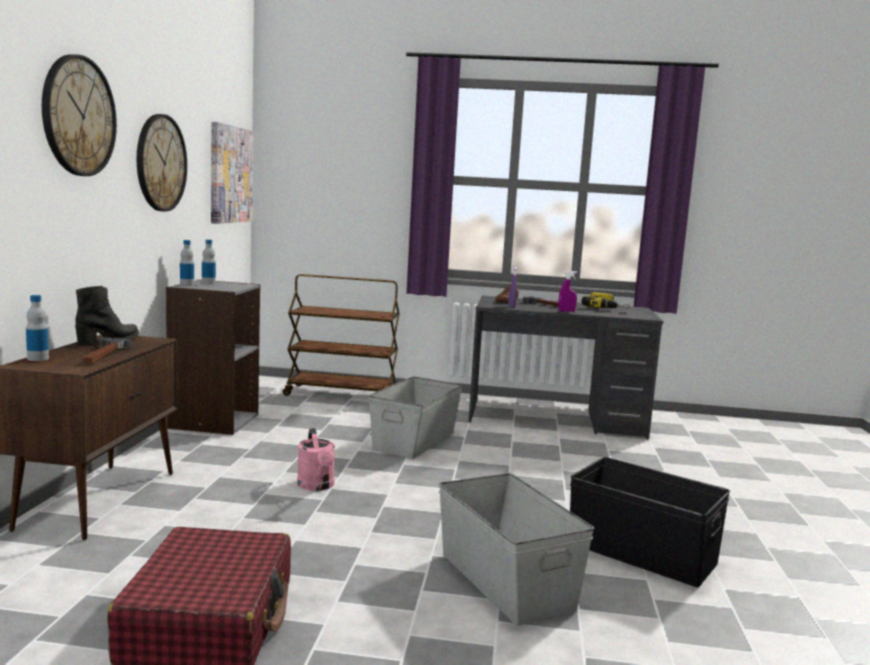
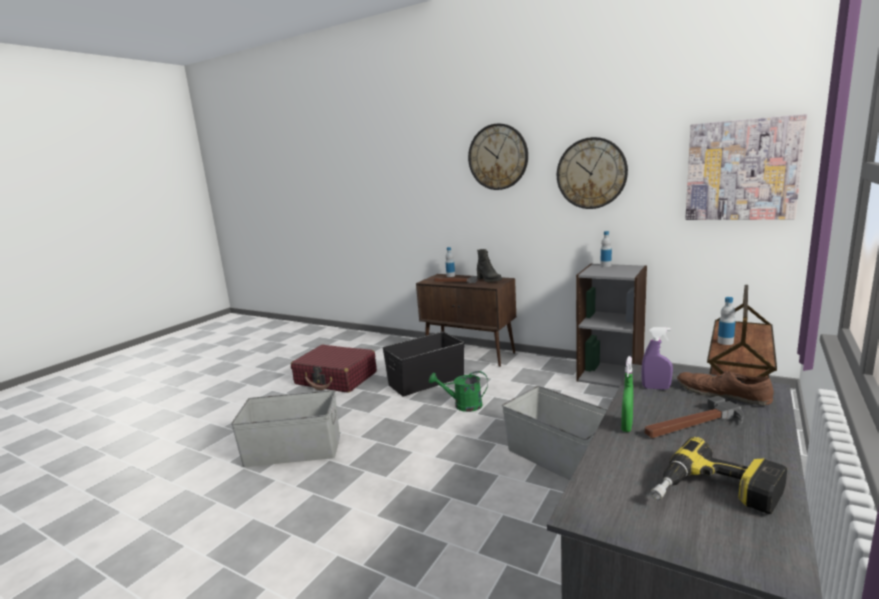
camera: 115 degrees right, 5 degrees up
bottle [202,240,216,284] -> bottle moved to [718,297,736,345]
pink watering can [297,428,335,491] -> green watering can [429,371,488,412]
purple spray bottle [558,271,577,312] -> green spray bottle [621,356,633,432]
black storage box [570,457,730,587] -> black storage box moved to [383,332,465,396]

